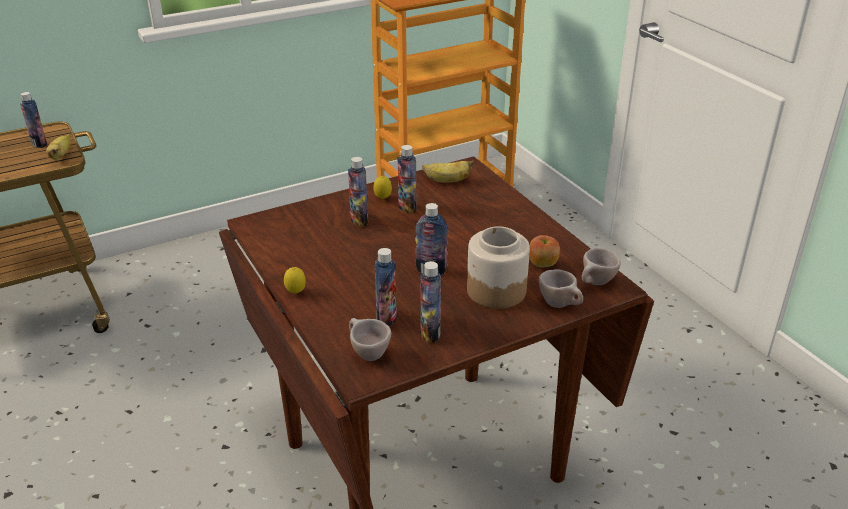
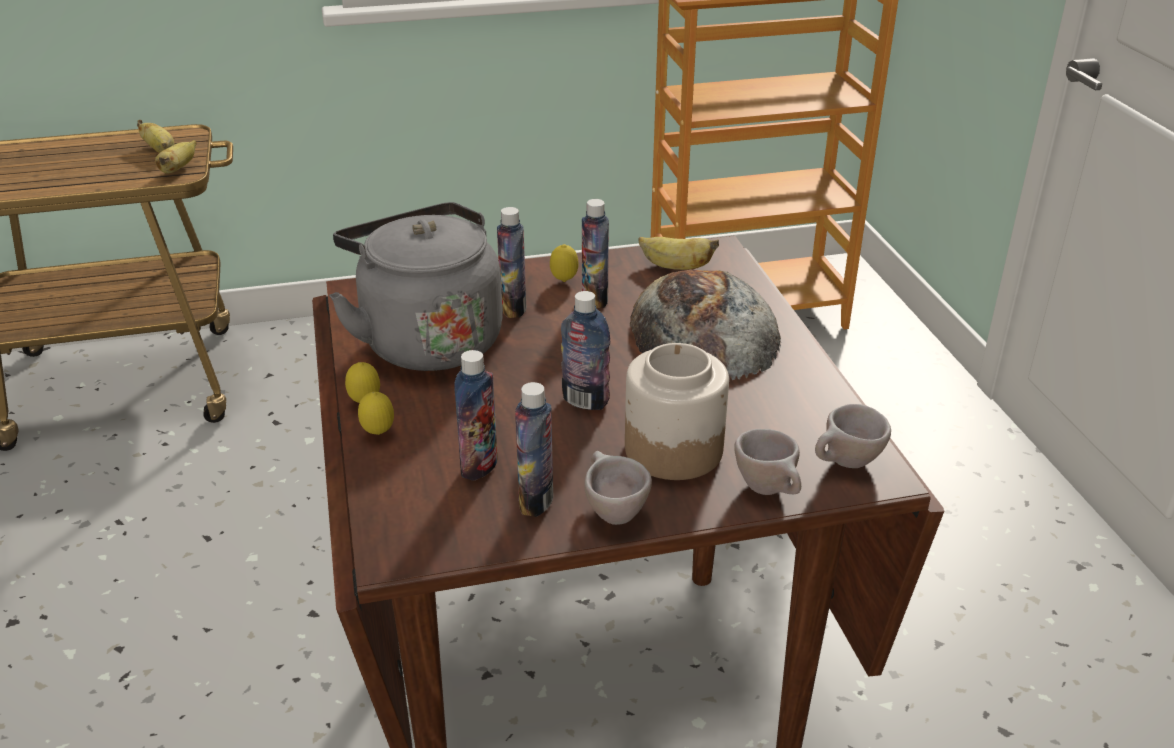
camera: 15 degrees right, 0 degrees up
bottle [20,92,47,148] -> banana [137,120,174,153]
beige cup [349,318,391,361] -> beige cup moved to [584,451,652,525]
apple [529,235,560,268] -> none
none -> grey kettle [329,202,503,371]
none -> lemon [358,392,394,435]
none -> bread [630,270,781,380]

